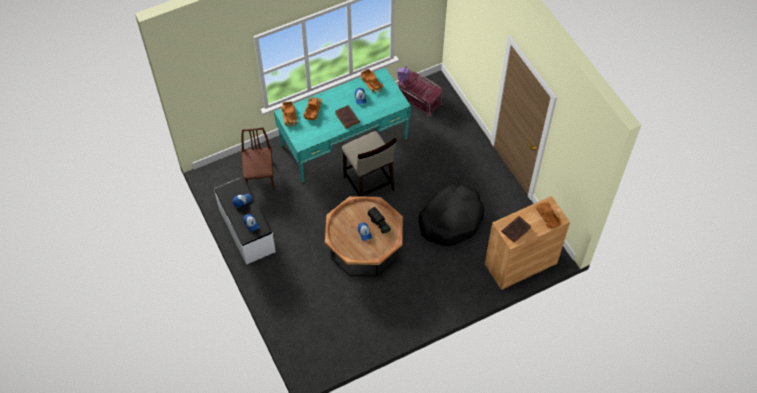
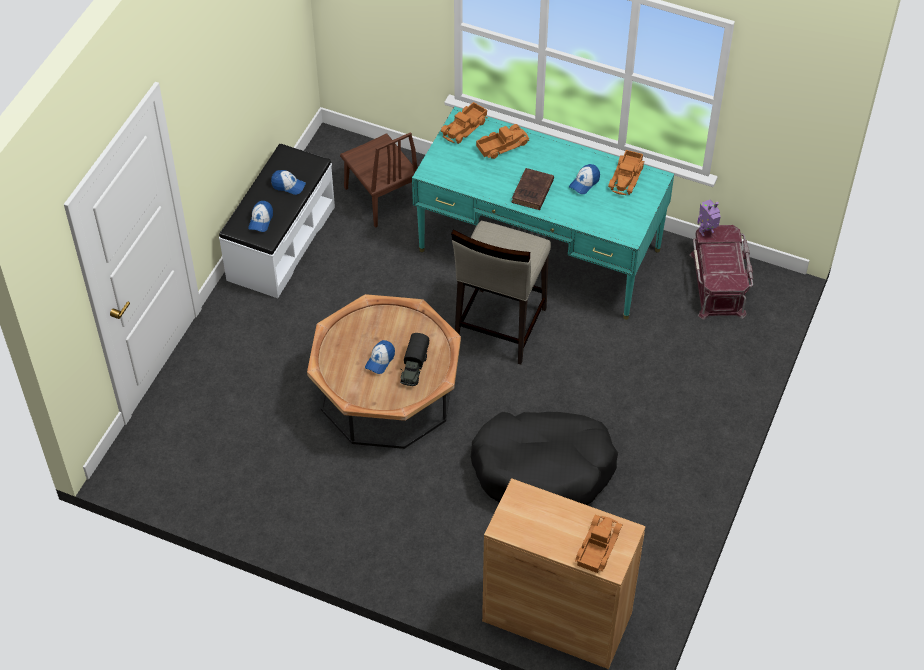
camera: 50 degrees right, 5 degrees down
brown chair [241,128,275,190] -> brown chair turned 105 degrees clockwise [340,132,417,228]
brown book [501,216,531,243] -> none

